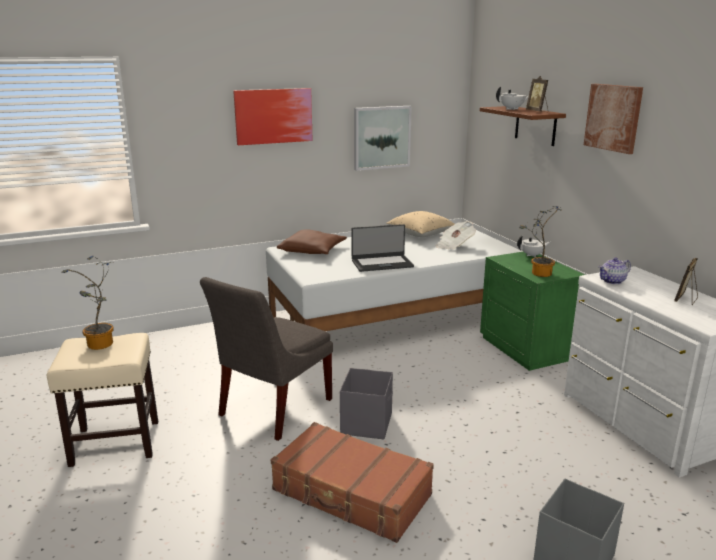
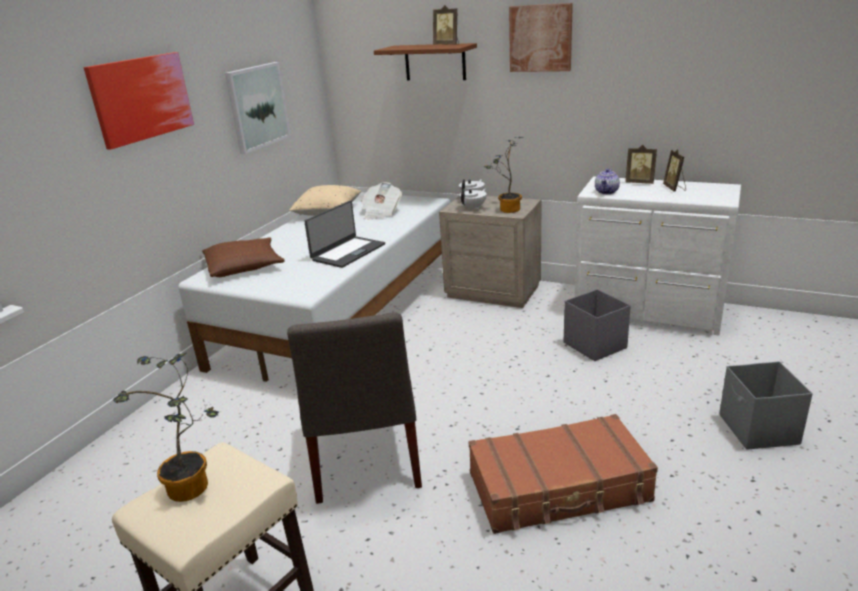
camera: 40 degrees left, 5 degrees up
grey storage box [340,368,393,439] -> grey storage box moved to [564,289,631,361]
green nightstand [480,251,585,371] -> beige nightstand [439,196,542,308]
white teapot [496,86,529,110] -> white teapot moved to [459,189,487,210]
none -> picture frame [625,145,657,184]

